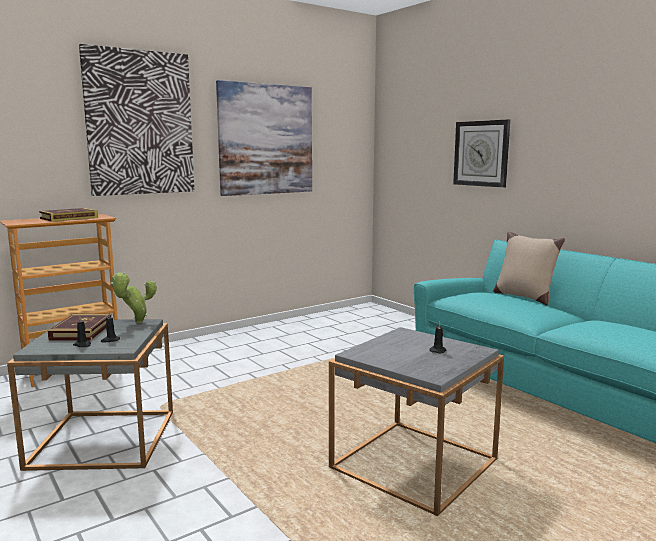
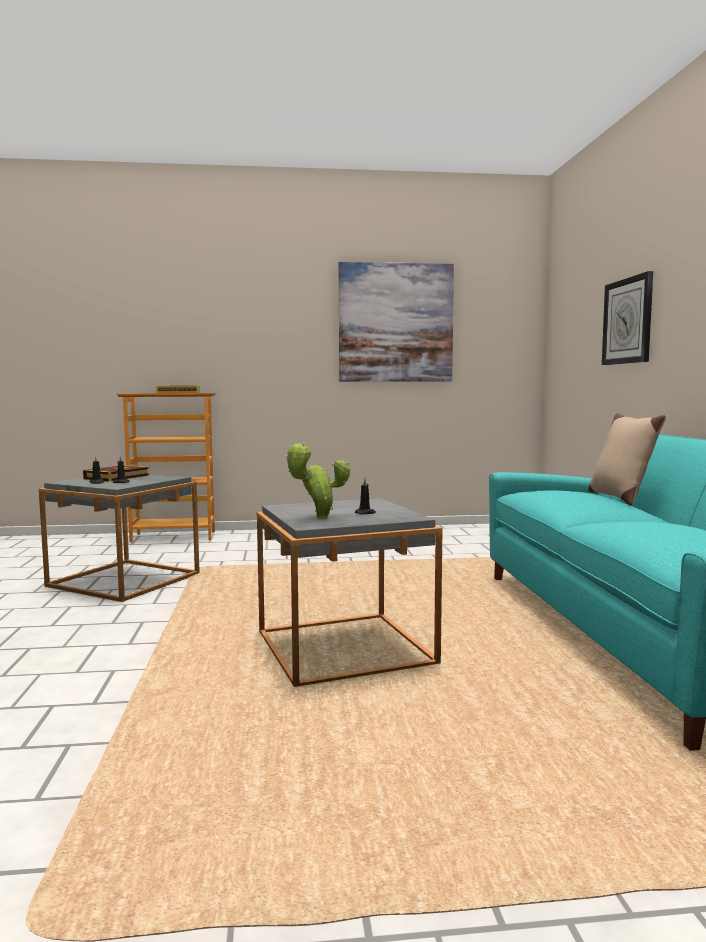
camera: 30 degrees right, 5 degrees down
picture [79,44,194,196] -> none
potted plant [111,272,157,323] -> potted plant moved to [285,443,350,519]

